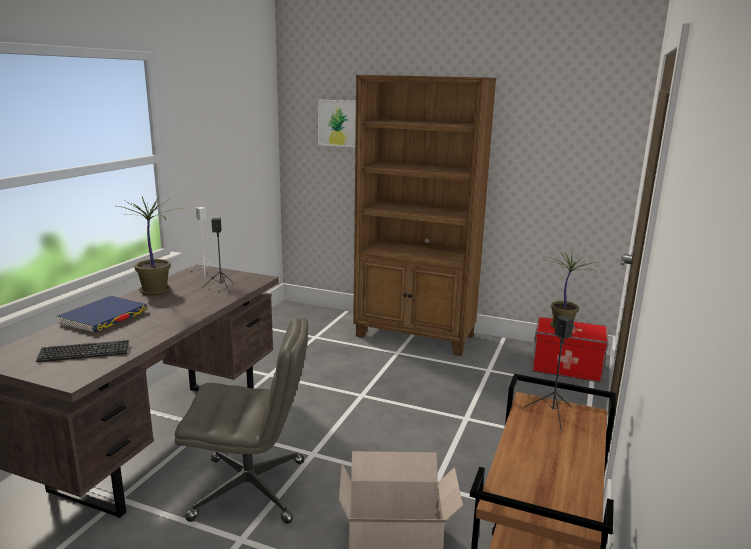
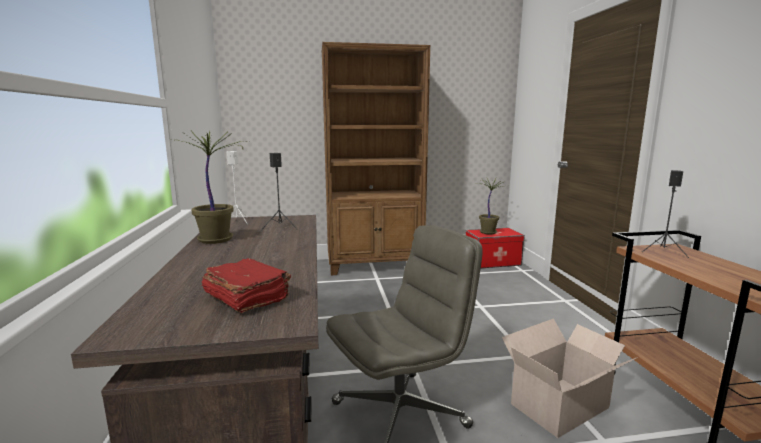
camera: 30 degrees left, 5 degrees down
keyboard [36,340,129,362] -> red book [202,258,291,313]
blue book [57,296,147,333] -> none
picture [318,99,356,147] -> none

